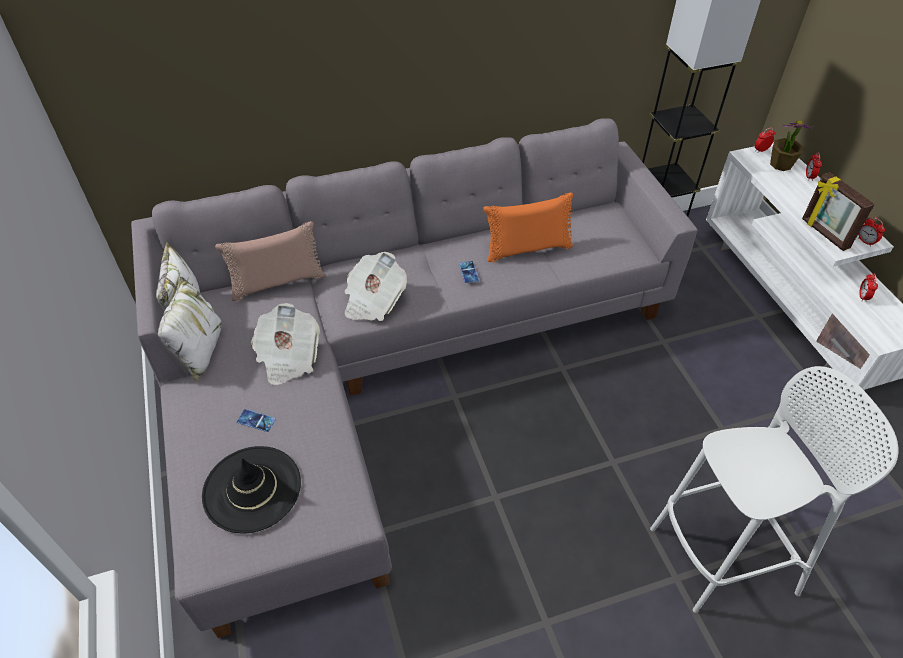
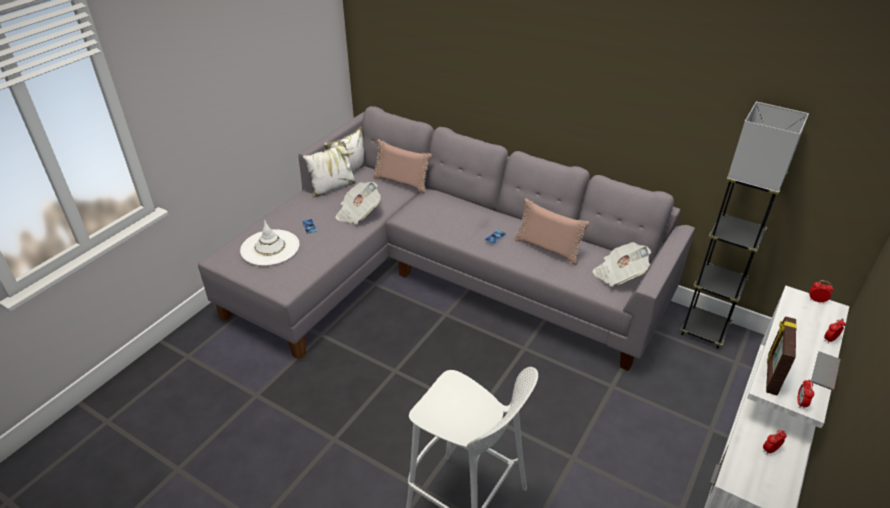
camera: 50 degrees right, 10 degrees down
black hat [202,446,301,534] -> white hat [240,221,299,266]
newspaper [344,252,407,321] -> newspaper moved to [593,242,651,287]
orange pillow [483,192,573,263] -> beige pillow [515,198,589,265]
potted plant [770,120,815,171] -> none

